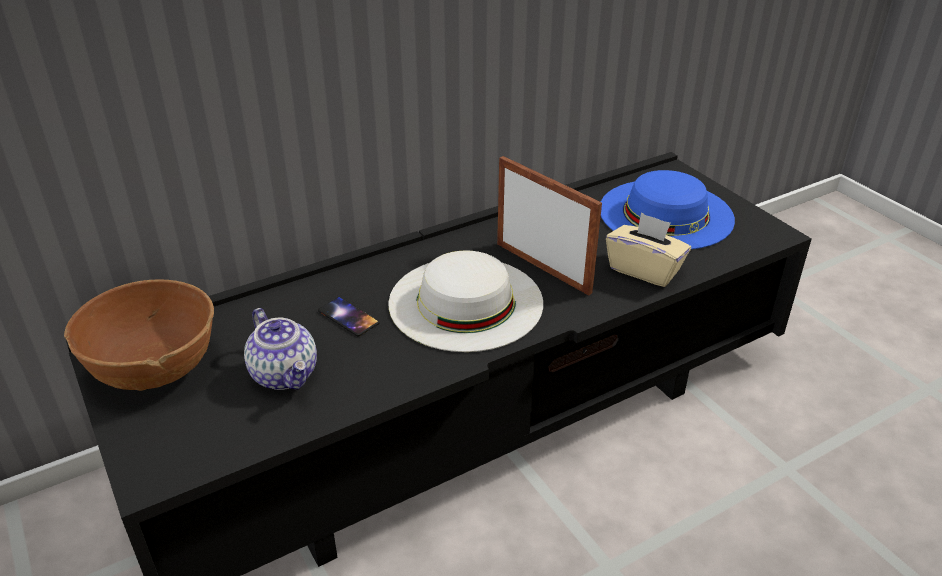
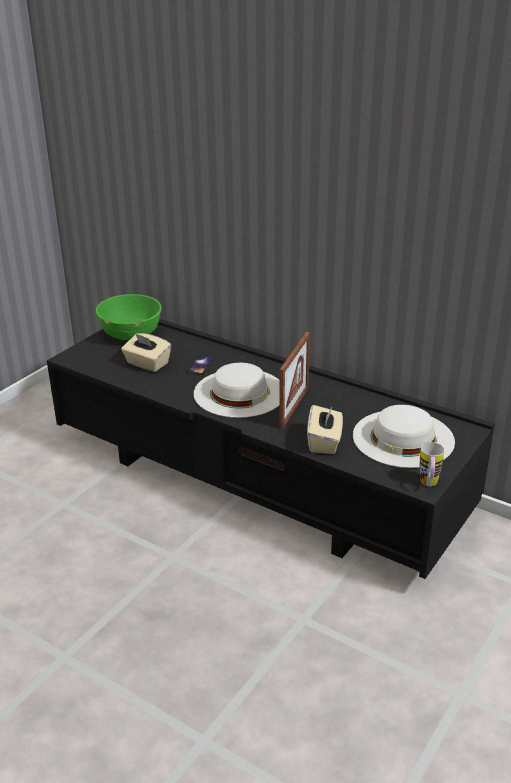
camera: 65 degrees right, 5 degrees down
brown bowl [64,279,214,391] -> green bowl [96,294,162,340]
teapot [244,308,317,390] -> beige tissue box [121,333,171,372]
blue hat [601,170,735,250] -> white hat [353,405,455,468]
none -> mug [419,442,444,486]

